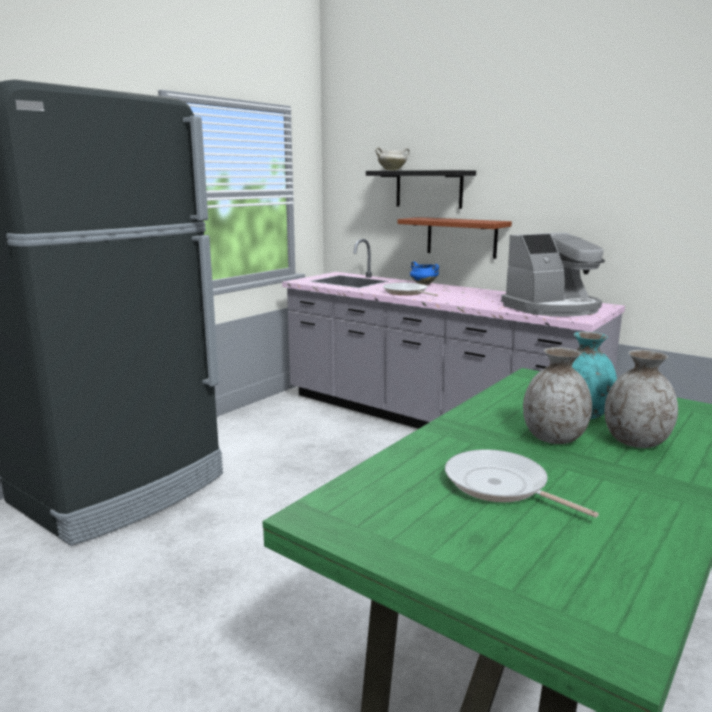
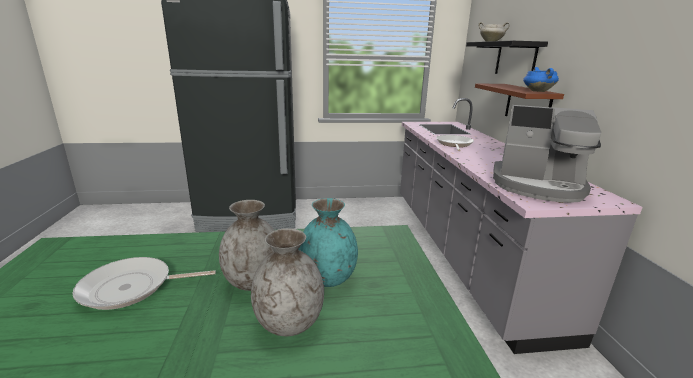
camera: 45 degrees right, 5 degrees up
blue cooking pot [410,261,439,285] -> blue cooking pot moved to [523,67,559,92]
frying pan [445,449,599,518] -> frying pan turned 105 degrees counterclockwise [72,257,216,310]

